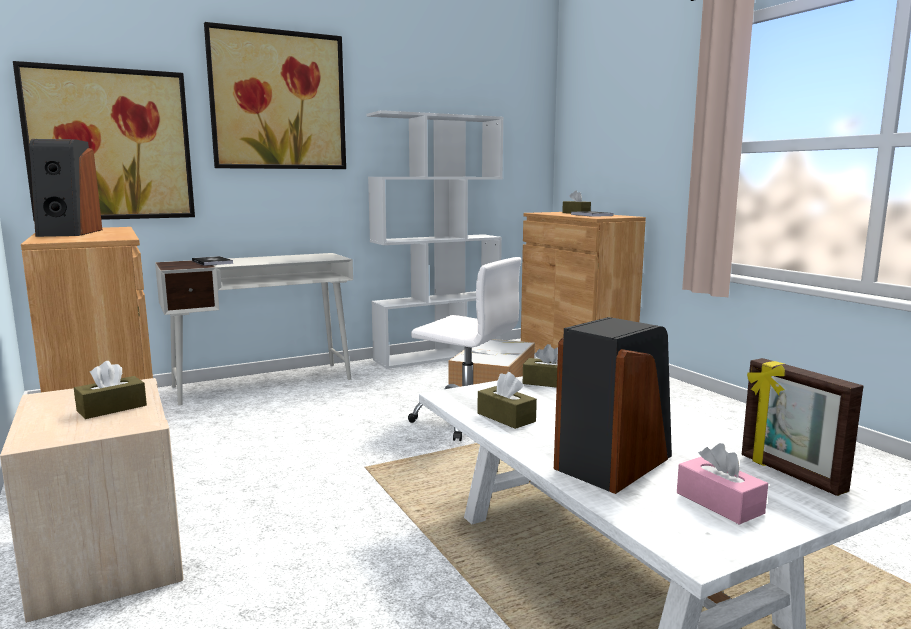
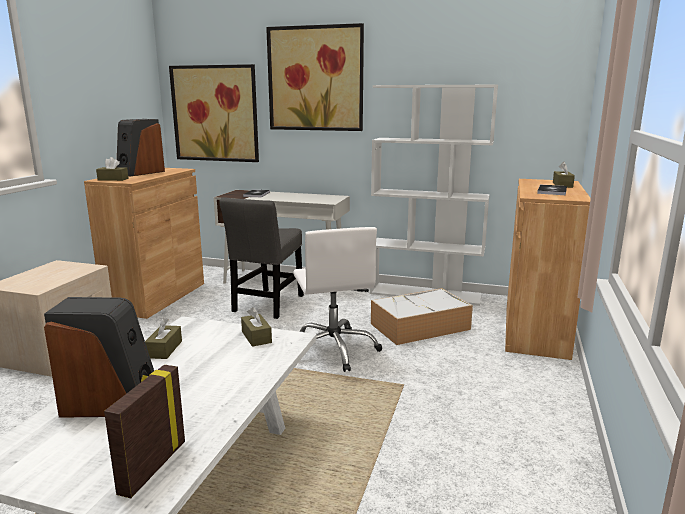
camera: 45 degrees right, 5 degrees up
brown tissue box [74,361,147,419] -> brown tissue box moved to [96,157,128,181]
pink tissue box [677,443,768,525] -> none
none -> grey chair [219,197,304,319]

